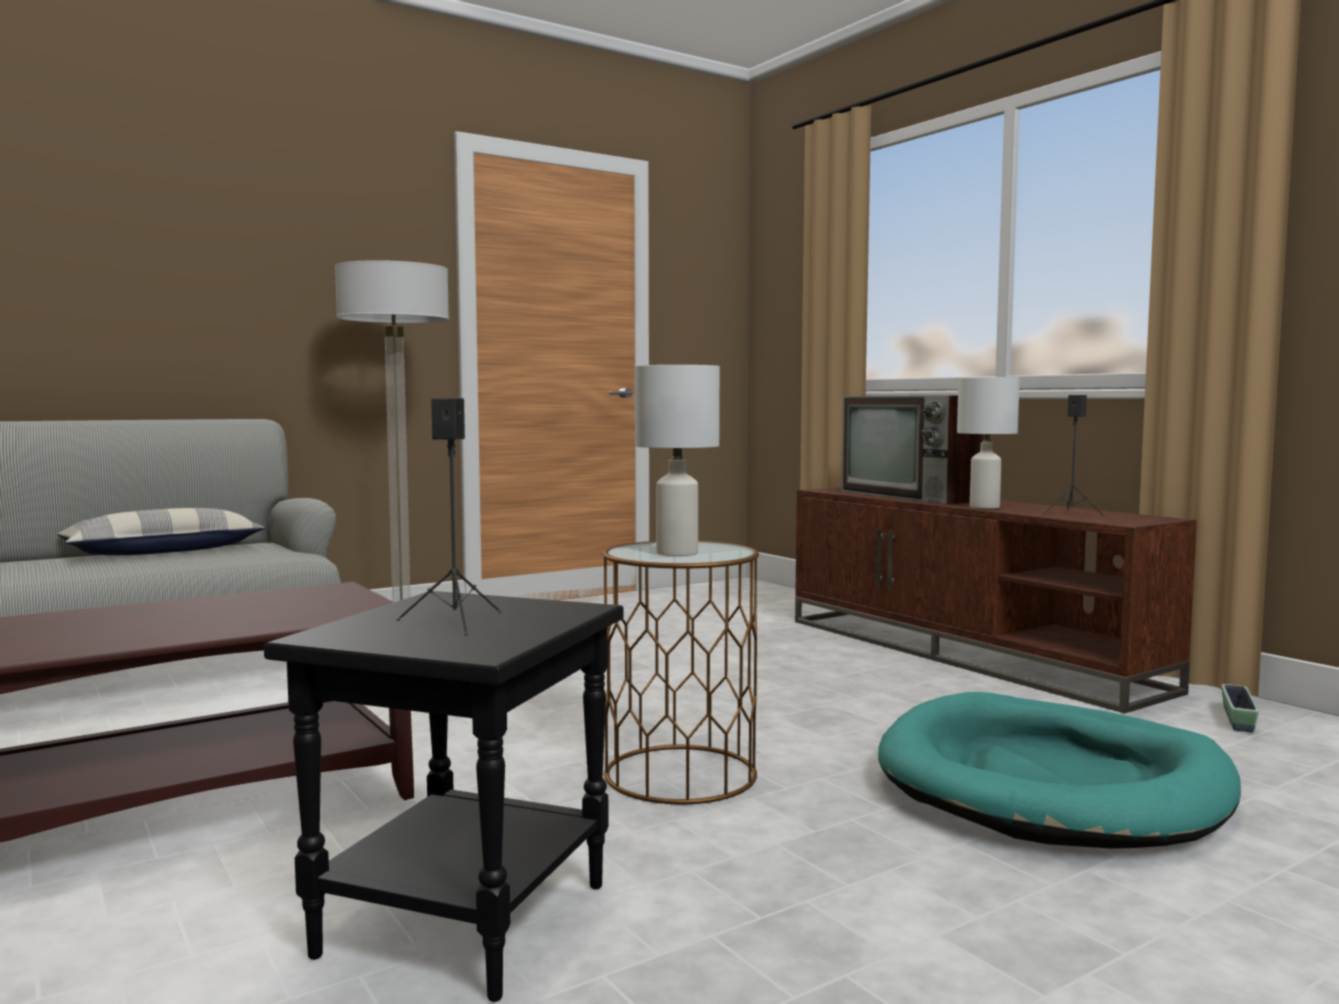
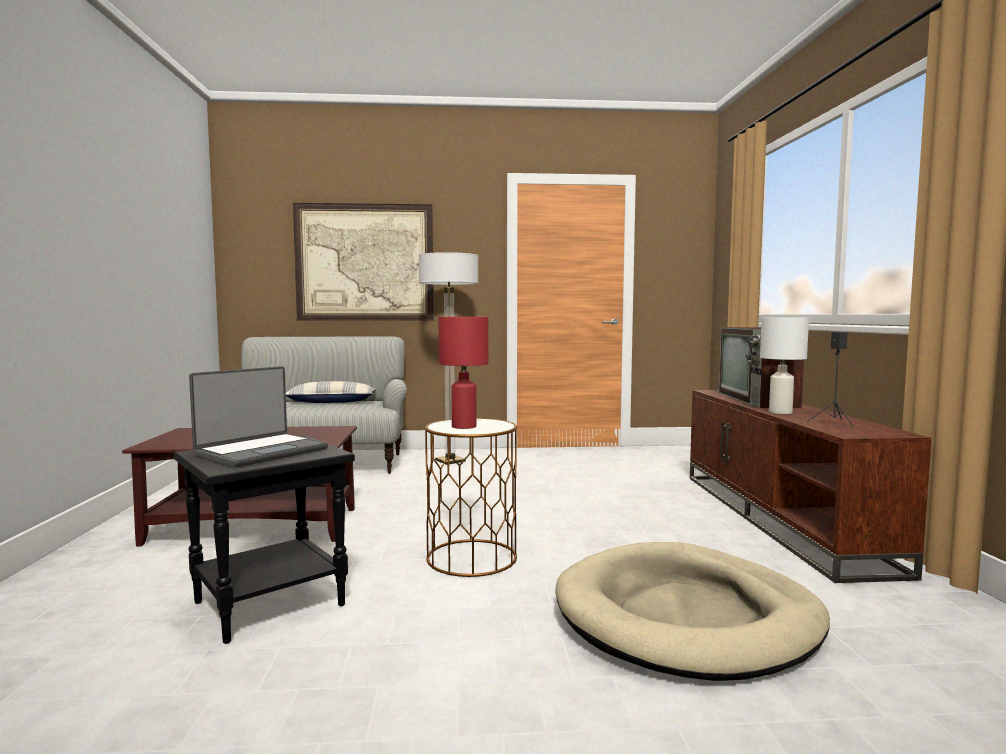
camera: 30 degrees right, 0 degrees up
black speaker [396,398,501,635] -> laptop [189,366,328,468]
white table lamp [635,365,720,556] -> red table lamp [438,317,488,429]
turquoise dog bed [878,692,1241,849] -> beige dog bed [555,542,830,681]
planter [1221,684,1259,732] -> none
none -> picture [293,203,434,321]

